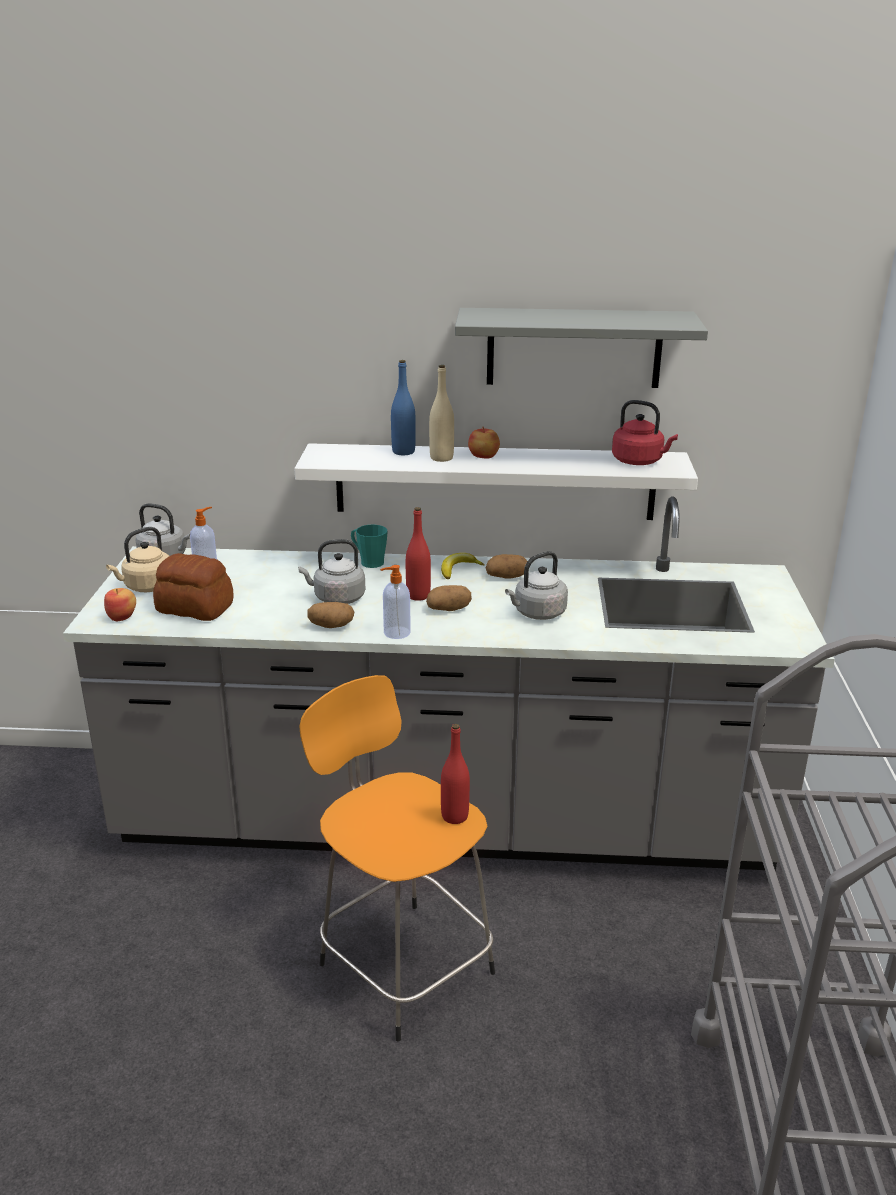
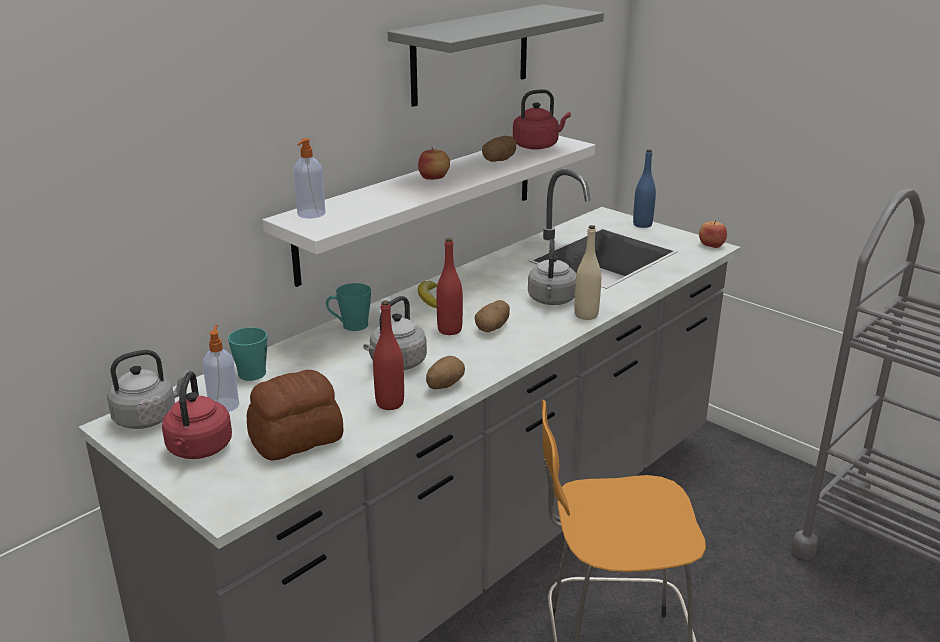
camera: 50 degrees left, 0 degrees up
apple [104,588,136,621] -> apple moved to [699,220,727,248]
beige kettle [106,527,169,592] -> red kettle [162,371,232,459]
soap dispenser [380,565,411,639] -> soap dispenser moved to [294,138,325,219]
blue bottle [391,360,416,455] -> blue bottle moved to [633,149,656,228]
beige bottle [429,365,454,462] -> beige bottle moved to [575,225,601,320]
red bottle [441,724,470,824] -> red bottle moved to [373,300,404,410]
potato [485,554,527,579] -> potato moved to [482,136,516,162]
none -> turquoise mug [228,327,268,381]

